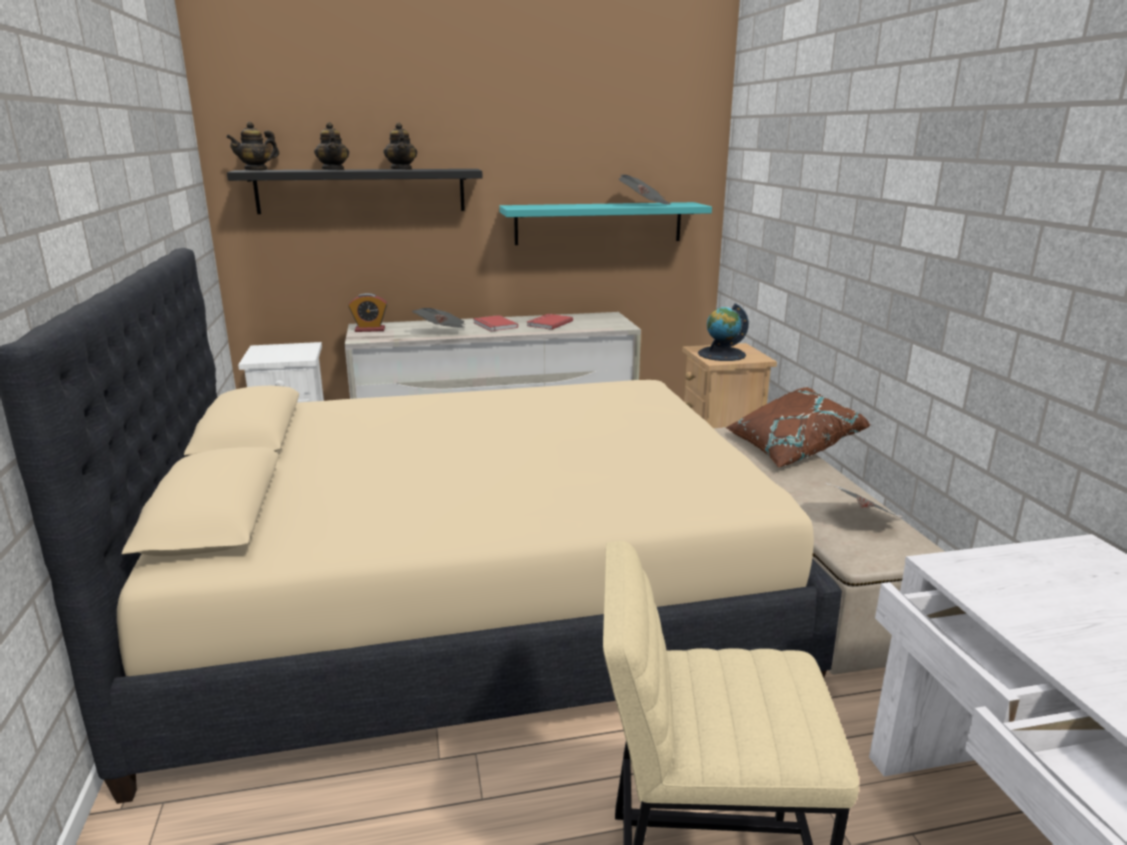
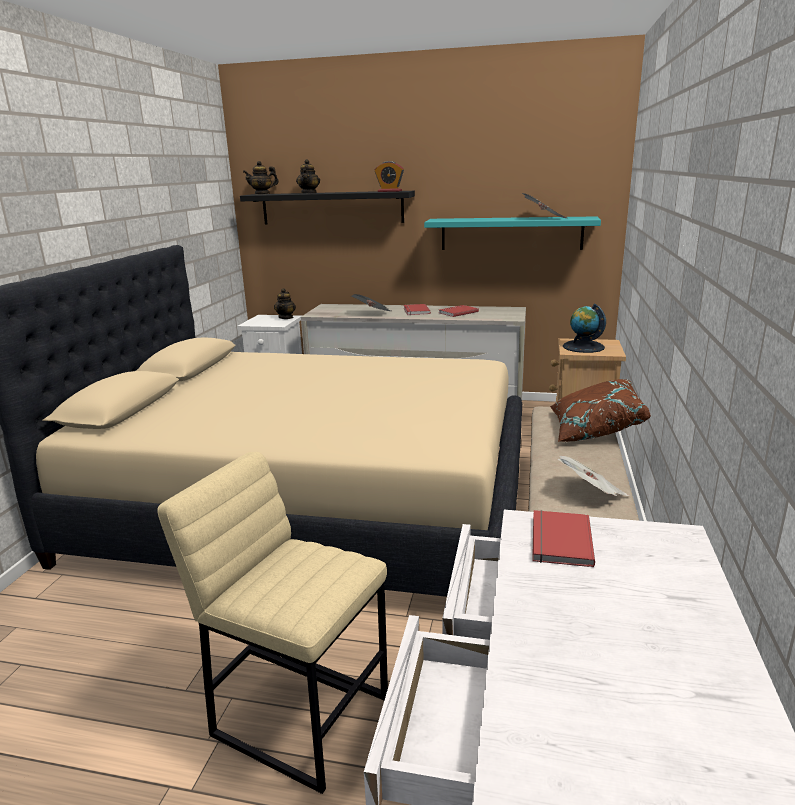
camera: 25 degrees right, 0 degrees up
alarm clock [348,293,387,332] -> alarm clock moved to [375,161,404,192]
teapot [384,122,417,170] -> teapot moved to [274,288,296,319]
none -> red book [532,510,595,567]

